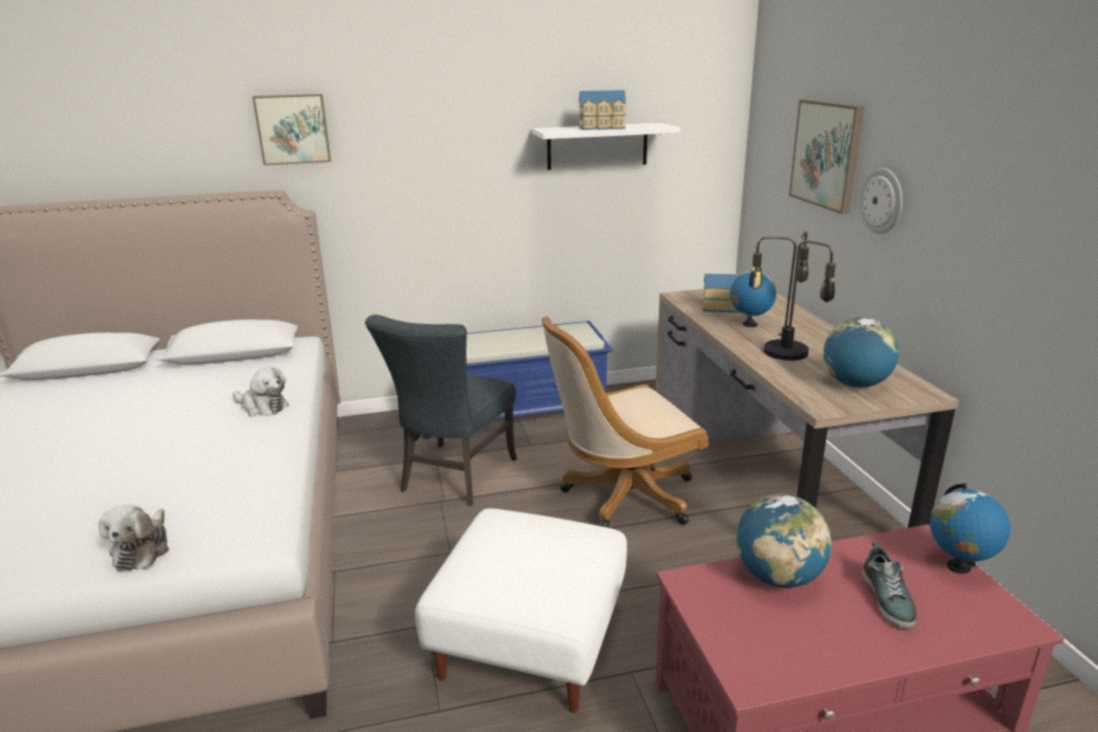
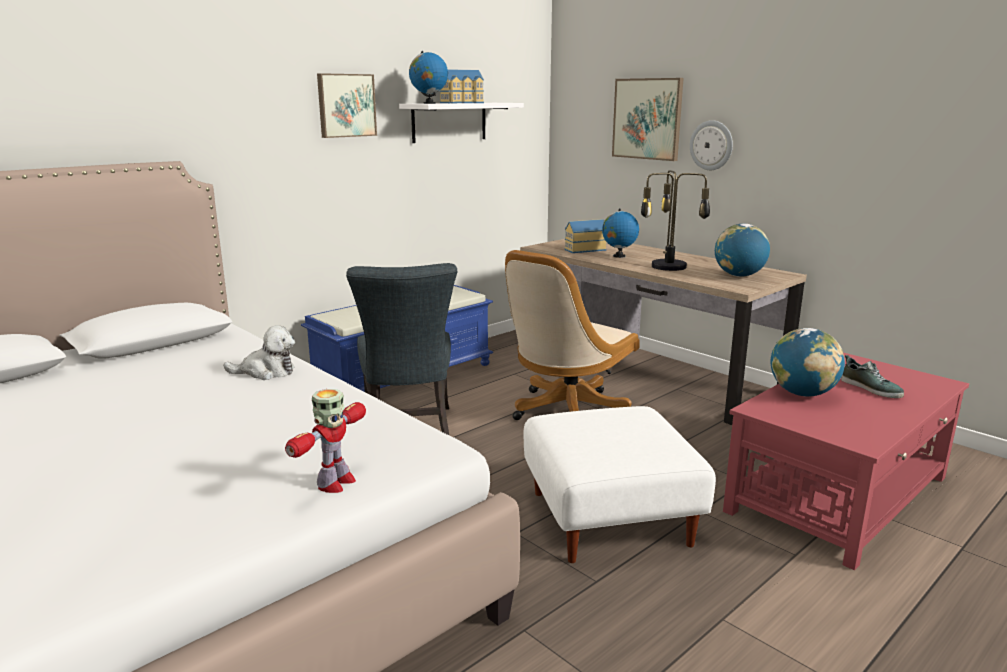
camera: 30 degrees left, 5 degrees down
plush toy [99,505,169,571] -> toy robot [285,389,366,493]
picture [252,94,331,165] -> picture moved to [317,73,377,138]
globe [930,483,1010,574] -> globe moved to [409,51,448,104]

